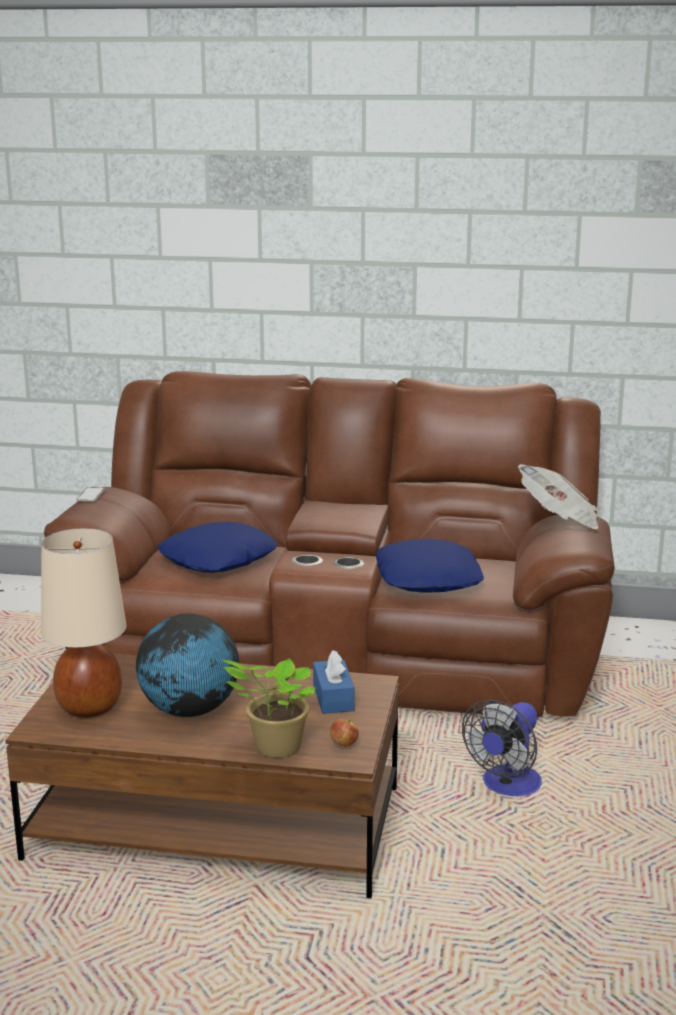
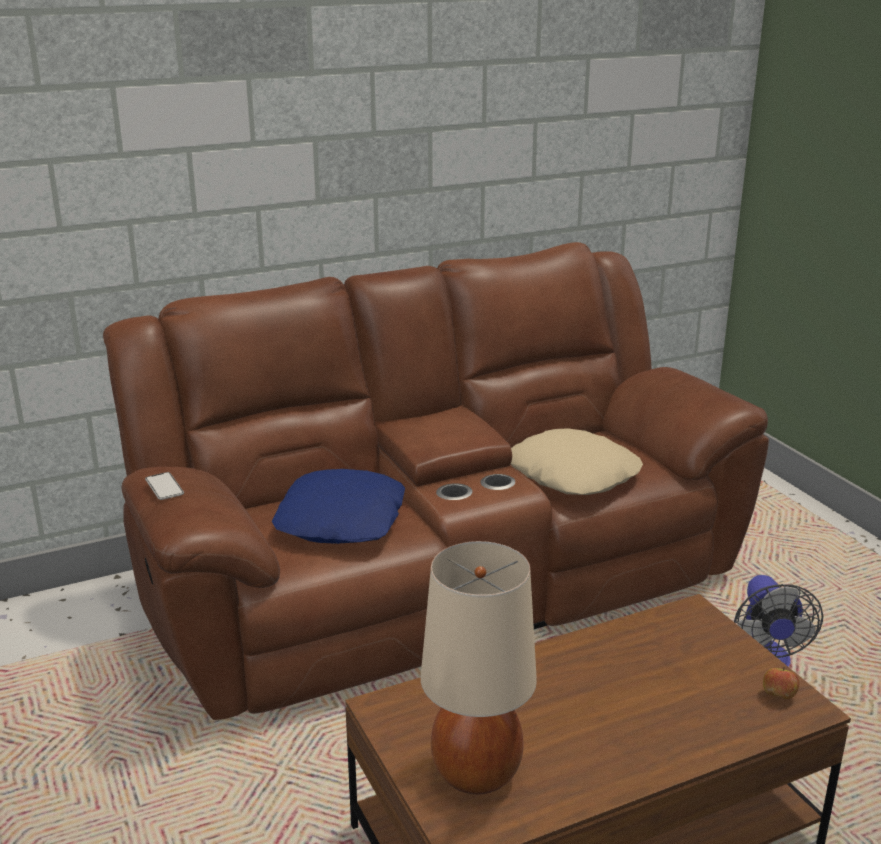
camera: 35 degrees left, 5 degrees up
globe [136,613,239,717] -> none
potted plant [222,659,316,758] -> none
blue tissue box [313,650,355,714] -> none
blue pillow [375,539,484,593] -> beige pillow [510,428,643,495]
newspaper [518,464,598,529] -> none

